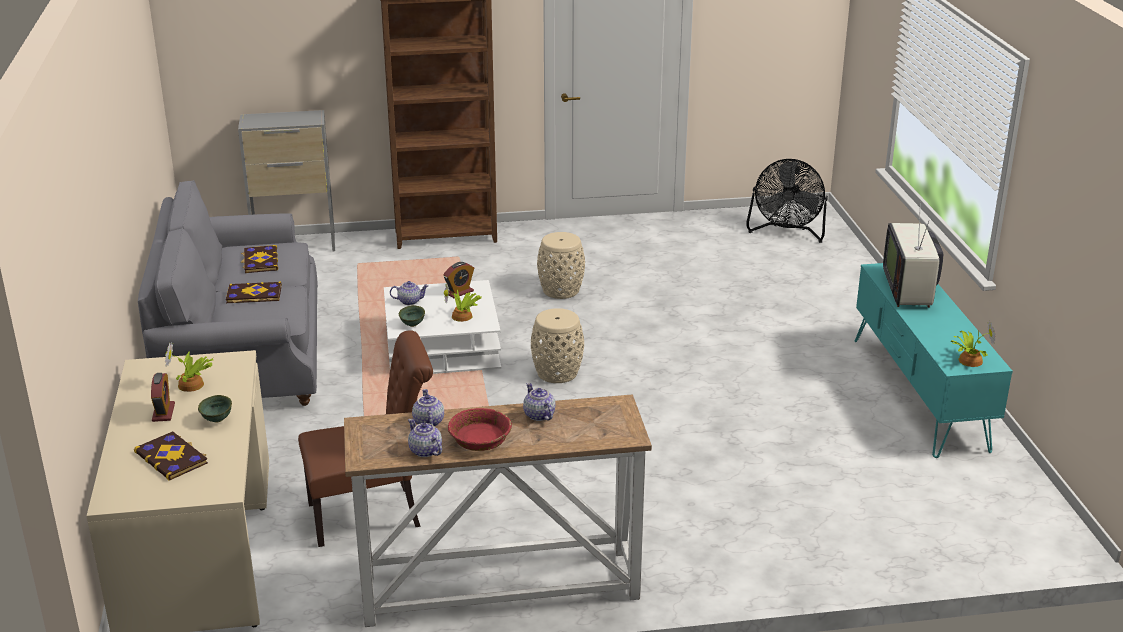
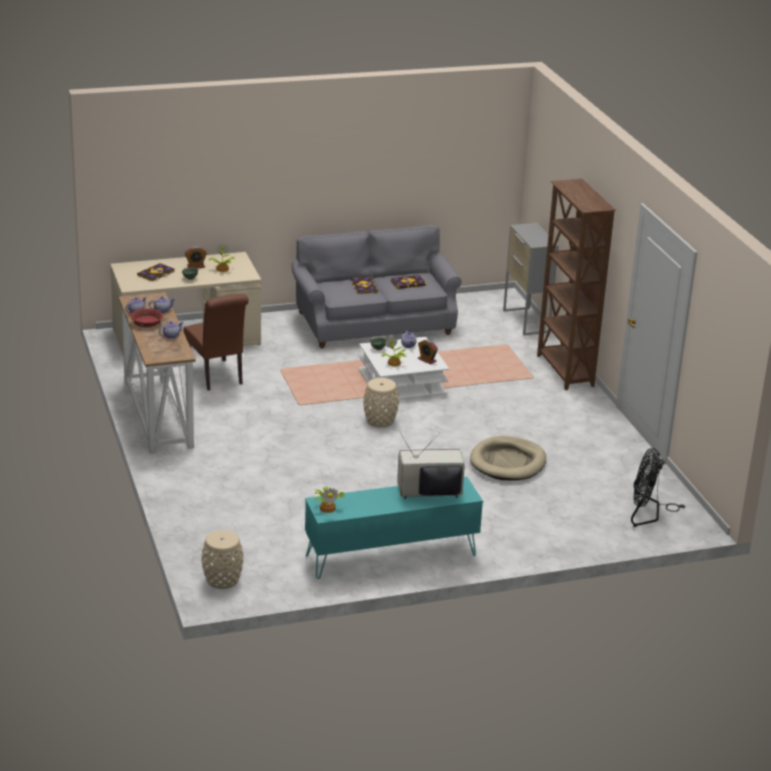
camera: 80 degrees right, 0 degrees up
beige stool [537,232,585,299] -> beige stool moved to [201,530,243,589]
none -> beige dog bed [470,436,546,480]

